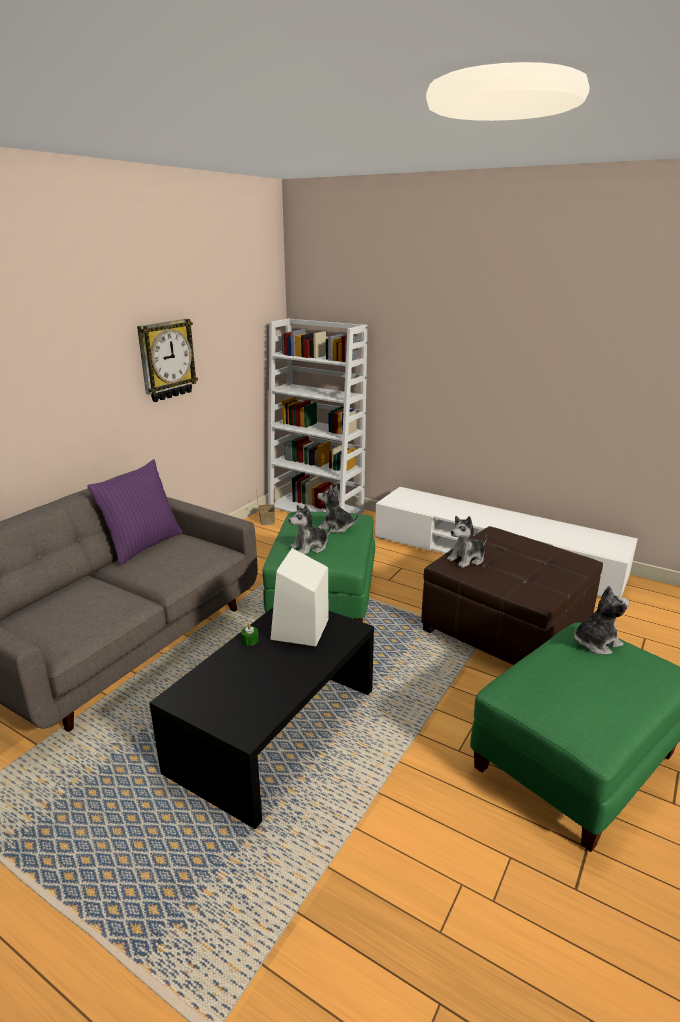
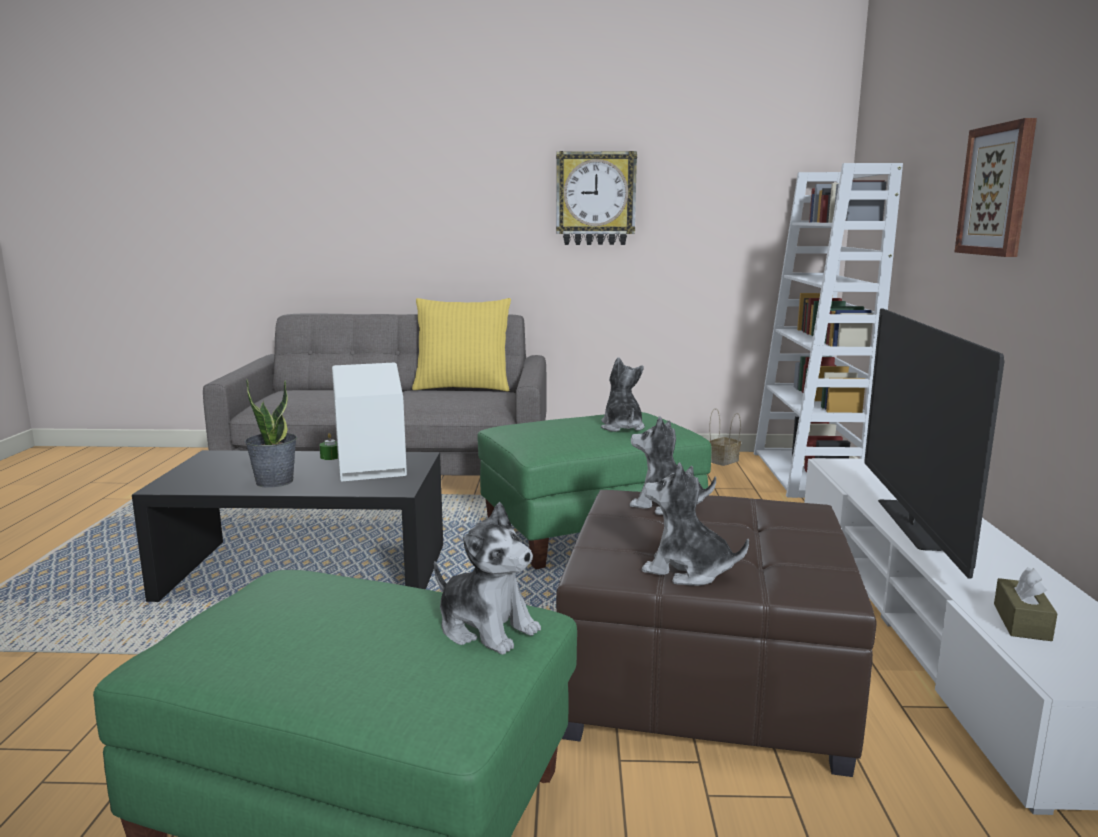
camera: 60 degrees right, 10 degrees down
purple pillow [87,460,183,565] -> yellow pillow [412,298,511,391]
plush toy [288,505,332,554] -> plush toy moved to [642,463,749,586]
none -> potted plant [245,379,297,488]
none -> television [864,308,1005,579]
none -> picture [955,118,1037,257]
none -> brown tissue box [994,567,1058,641]

